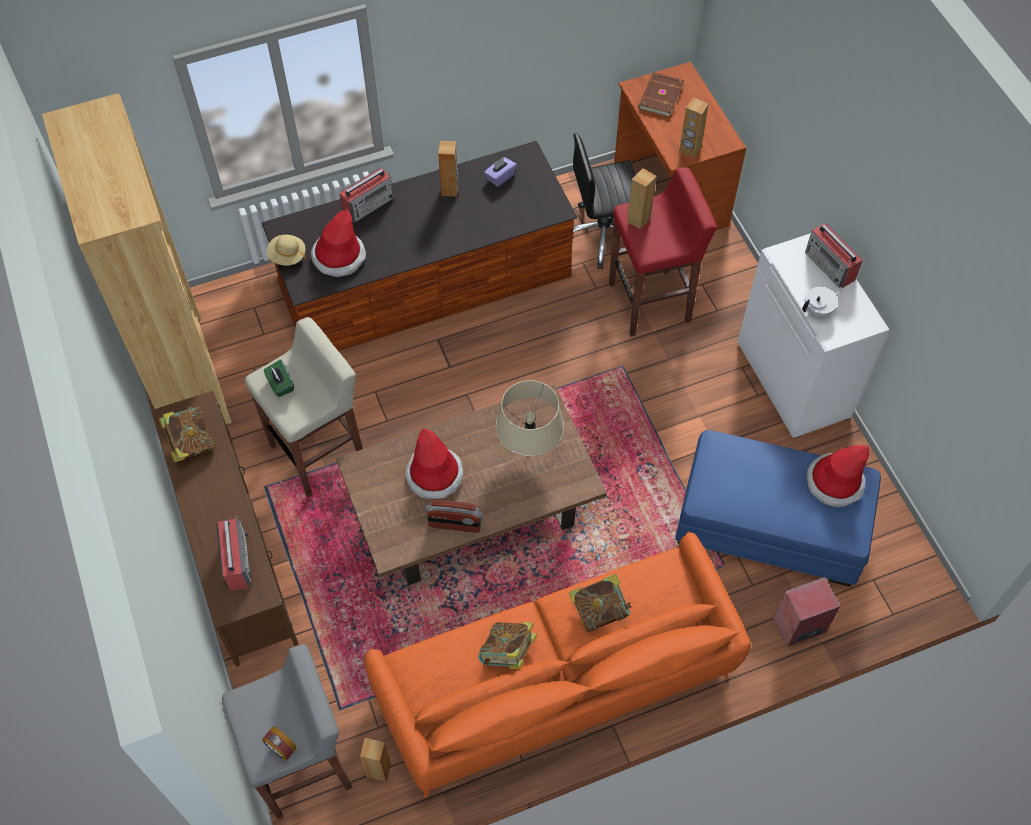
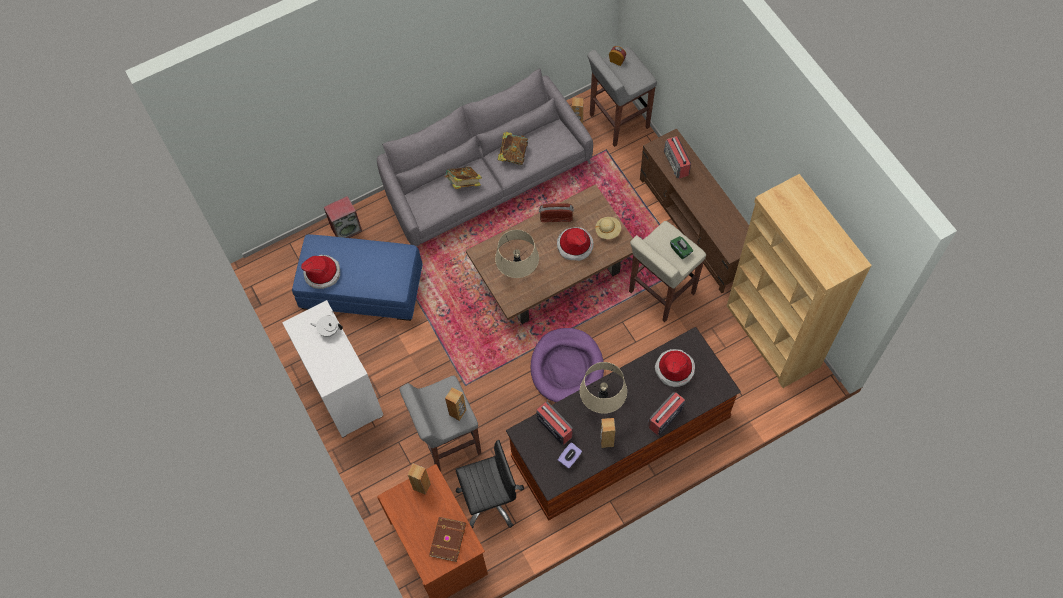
camera: 175 degrees right, 5 degrees up
book [159,406,215,463] -> none
beige hat [267,235,306,265] -> beige hat moved to [595,217,621,239]
orange sofa [364,531,751,798] -> grey sofa [377,69,593,246]
red stool [609,167,717,337] -> grey stool [399,375,482,472]
white teapot [802,287,843,316] -> white teapot turned 45 degrees clockwise [310,316,343,337]
radio [805,223,863,288] -> radio moved to [536,400,573,445]
none -> purple dog bed [531,328,604,402]
none -> beige table lamp [580,362,627,414]

